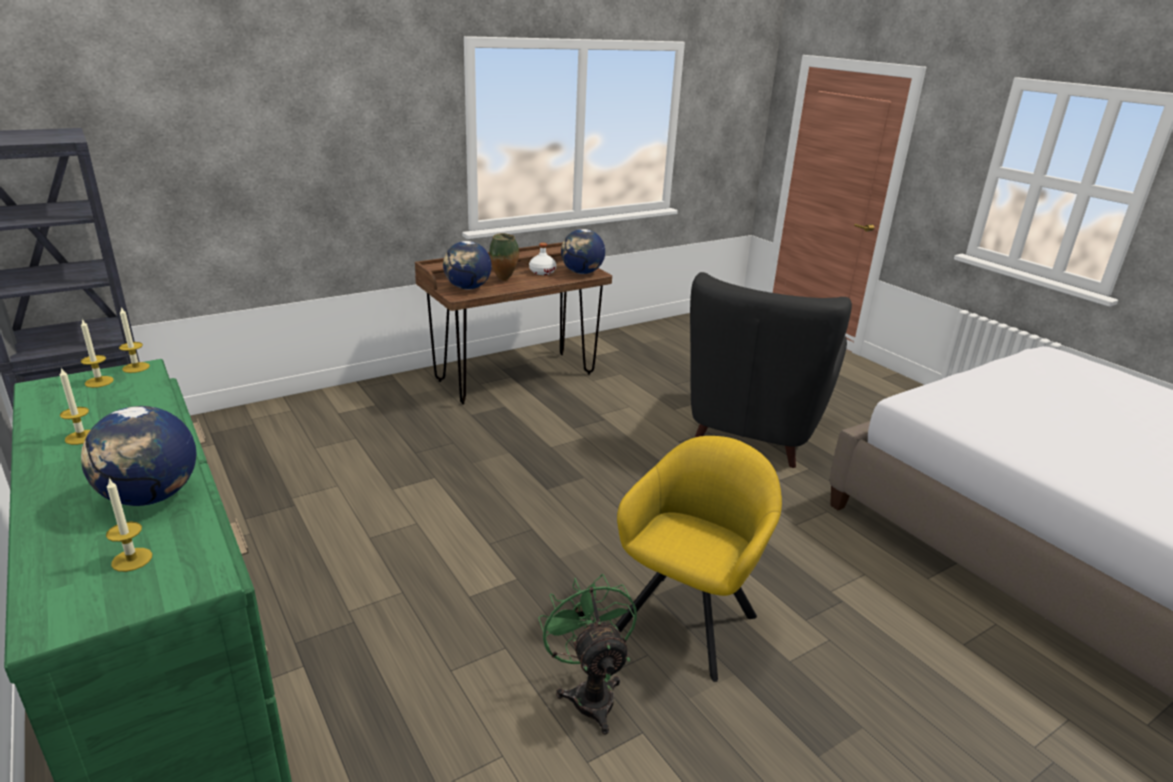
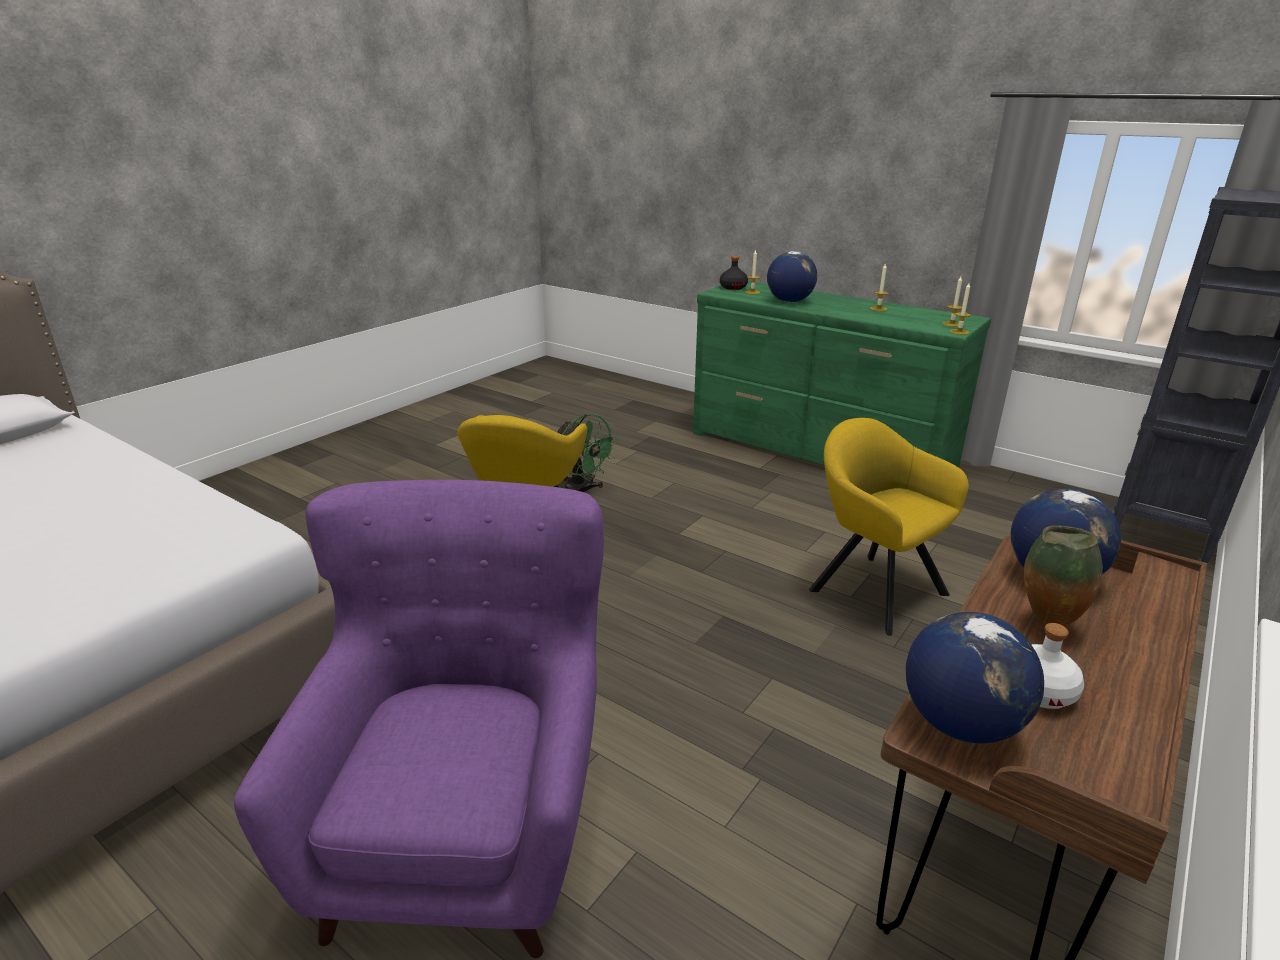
camera: 160 degrees right, 0 degrees up
black armchair [690,272,852,468] -> purple armchair [234,480,604,958]
none -> black bottle [720,256,748,290]
none -> yellow armchair [809,418,969,636]

